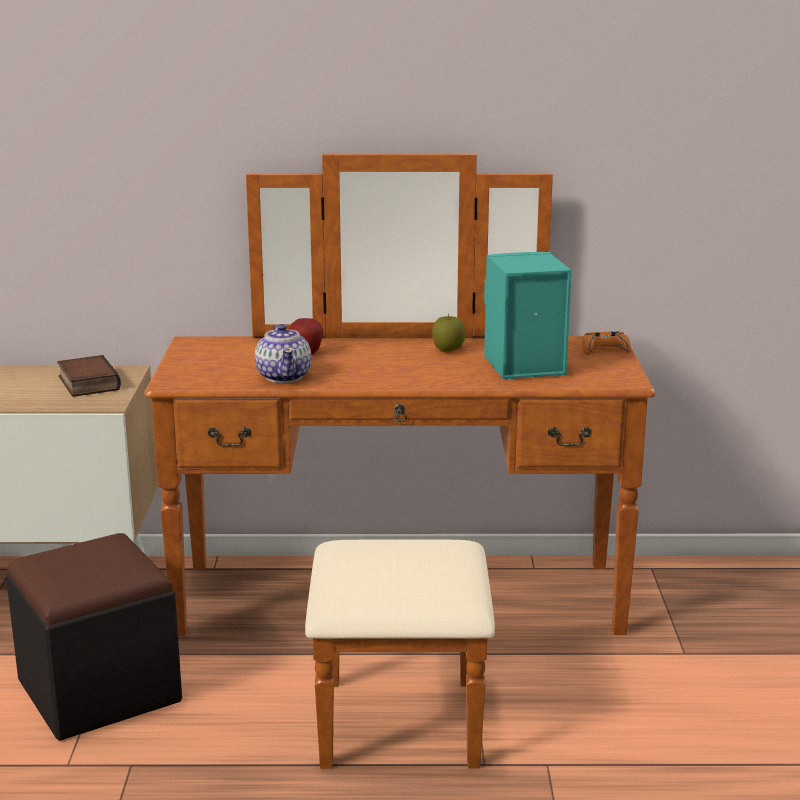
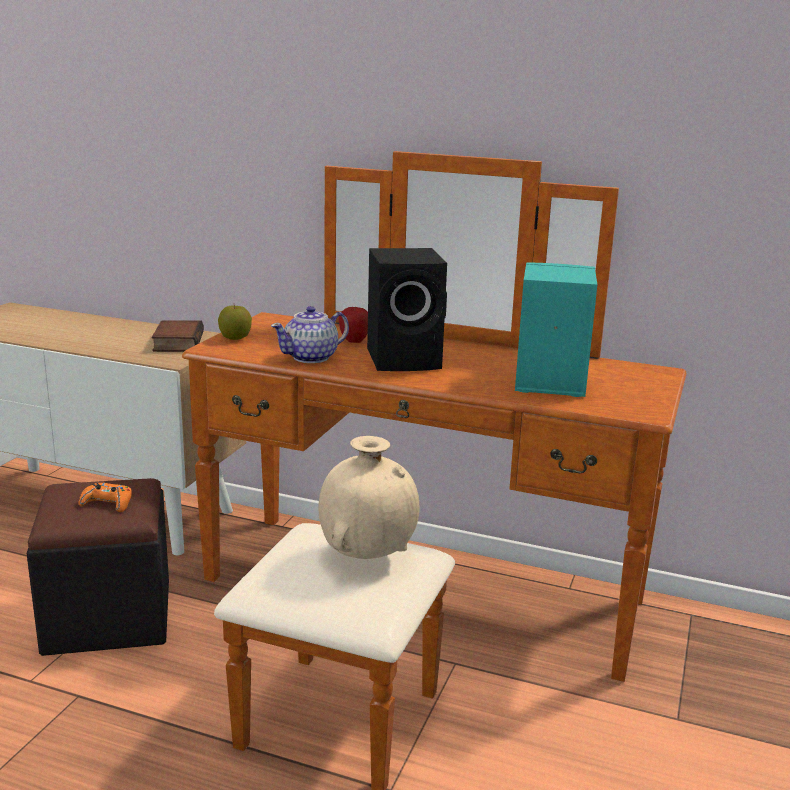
camera: 20 degrees right, 0 degrees up
teapot [255,324,311,383] -> teapot turned 45 degrees clockwise [271,306,349,363]
apple [432,314,466,352] -> apple moved to [218,305,252,340]
orange game controller [582,331,631,354] -> orange game controller moved to [78,483,132,512]
none -> beige vase [318,436,419,559]
none -> black speaker [367,248,447,371]

